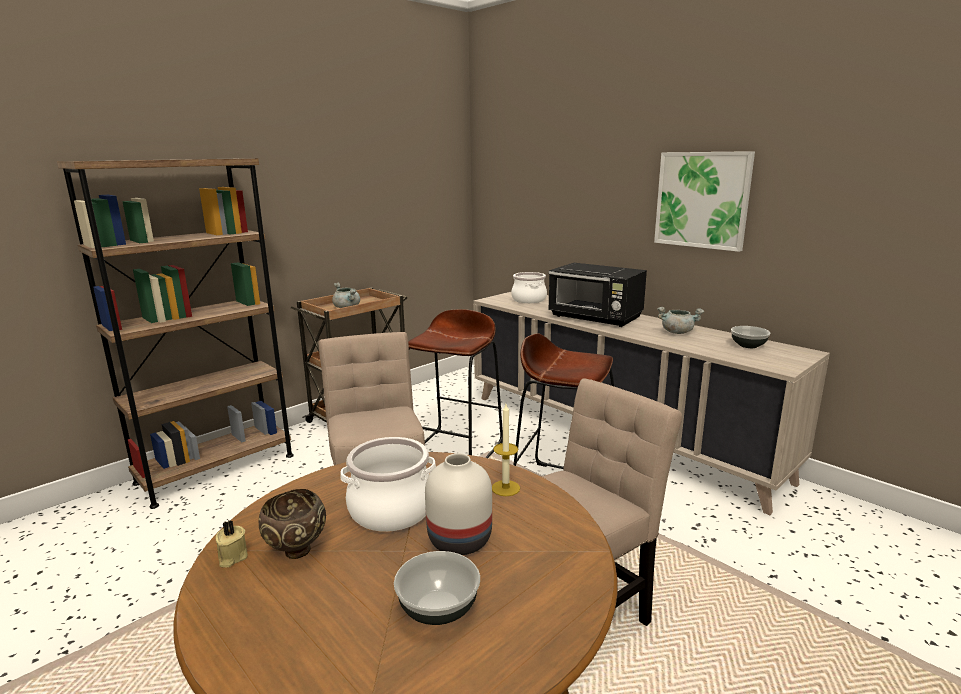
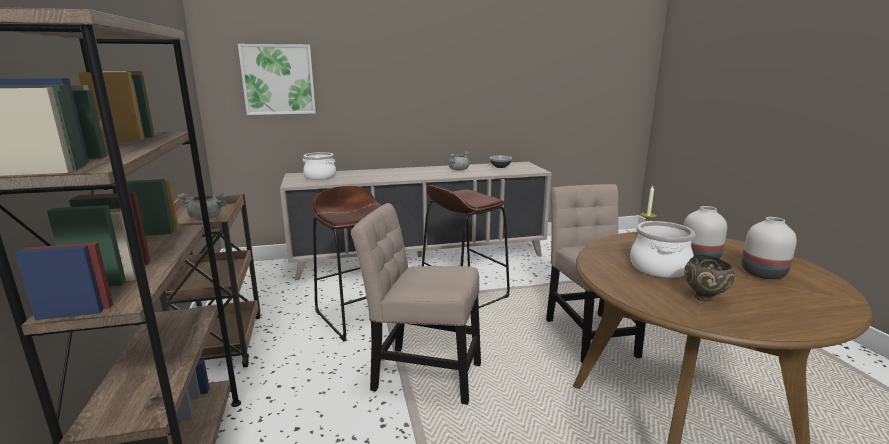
camera: 60 degrees left, 0 degrees up
beige candle [215,521,248,568] -> none
bowl [394,551,480,625] -> white vase [742,217,797,279]
black microwave [548,263,647,327] -> none
picture [654,151,755,252] -> picture moved to [238,44,316,115]

